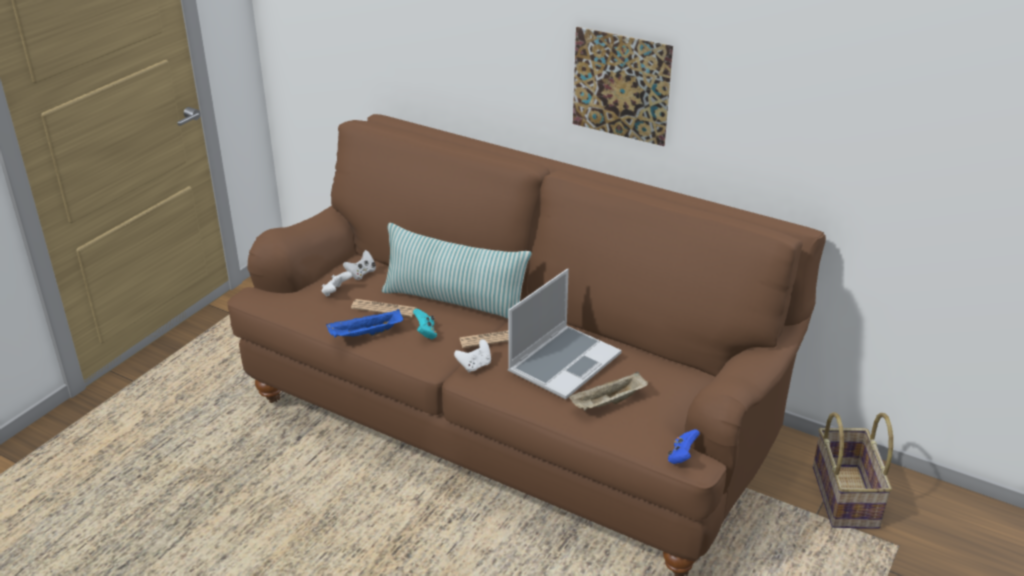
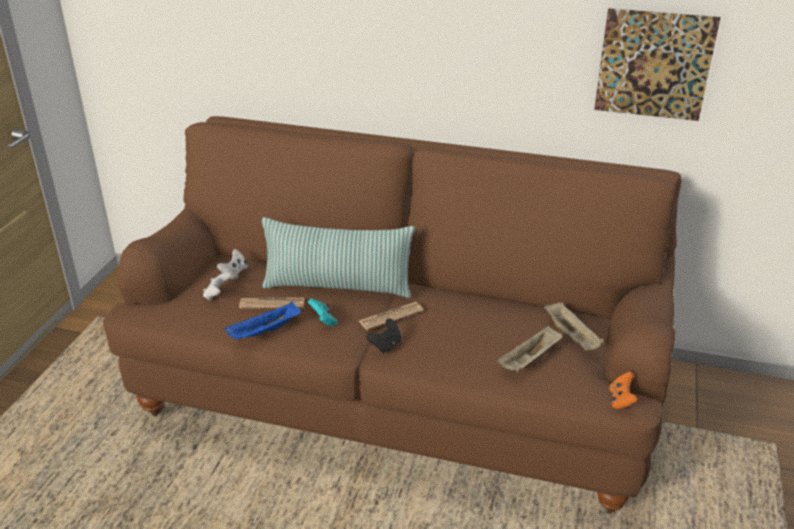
camera: 15 degrees left, 0 degrees up
white game controller [454,339,491,372] -> black game controller [366,318,401,353]
laptop [508,269,622,399] -> none
picture [573,27,673,146] -> picture moved to [594,8,720,121]
blue game controller [668,429,700,464] -> orange game controller [609,372,638,409]
basket [813,412,893,529] -> none
none -> beige tray [544,302,603,350]

